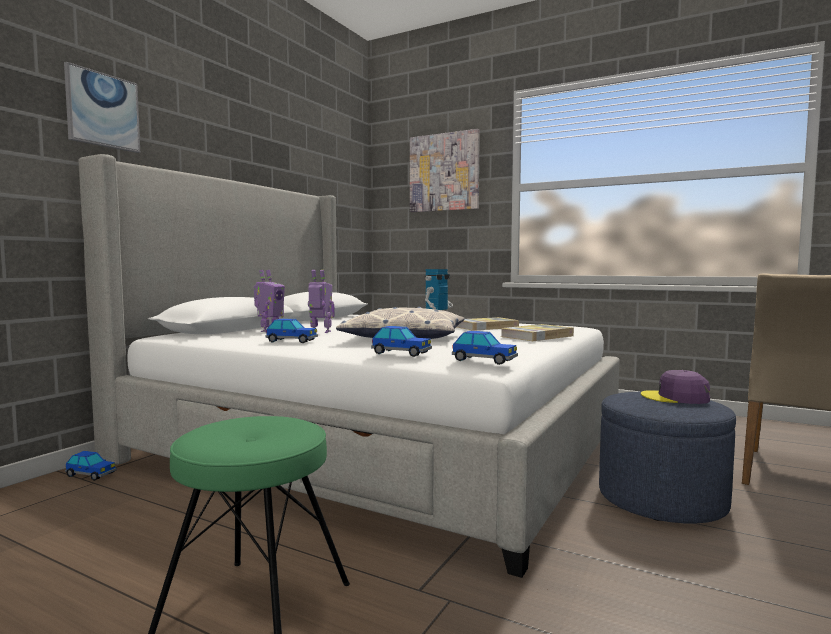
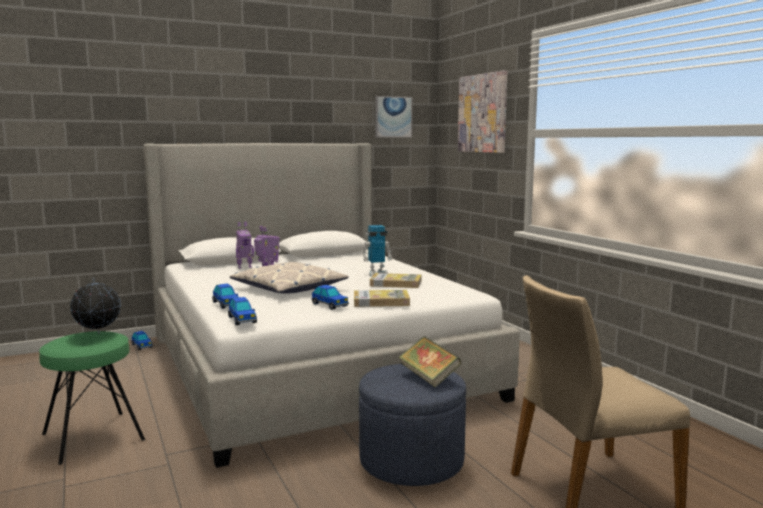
camera: 35 degrees right, 5 degrees up
picture [64,62,140,153] -> picture moved to [375,96,412,138]
toy car [266,318,318,343] -> toy car moved to [311,285,349,310]
purple cap [641,370,710,404] -> book [398,336,461,388]
none -> globe [70,278,121,334]

